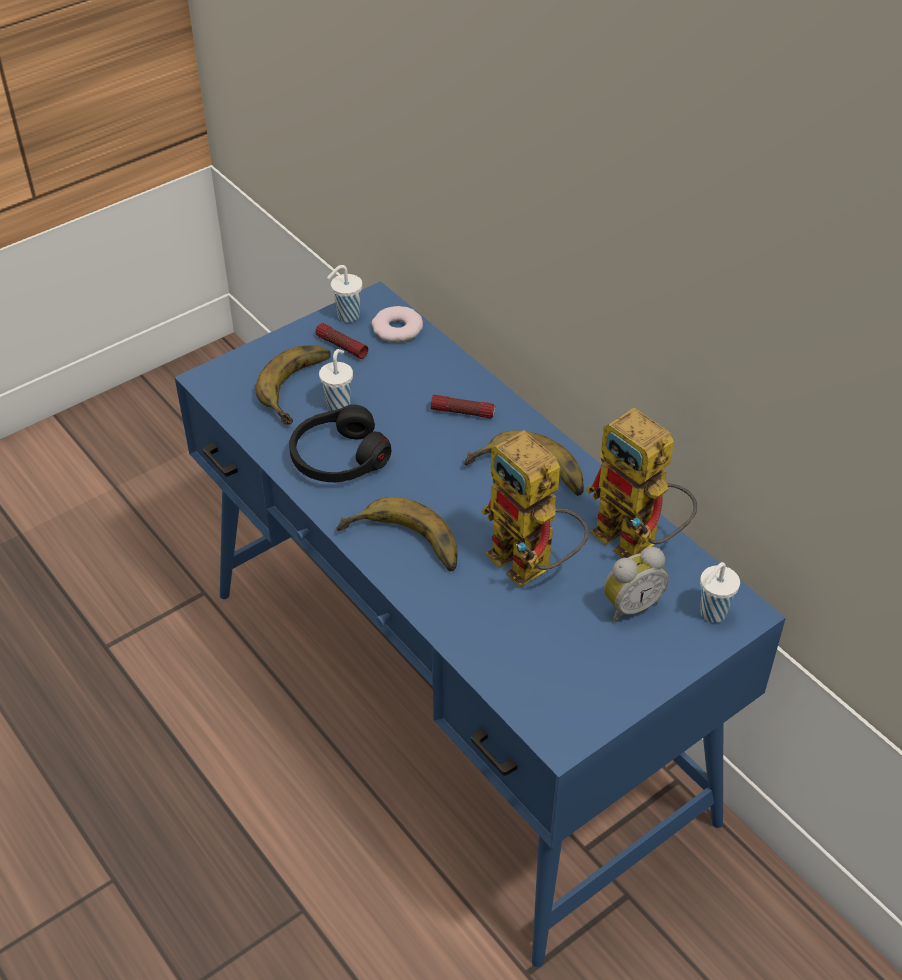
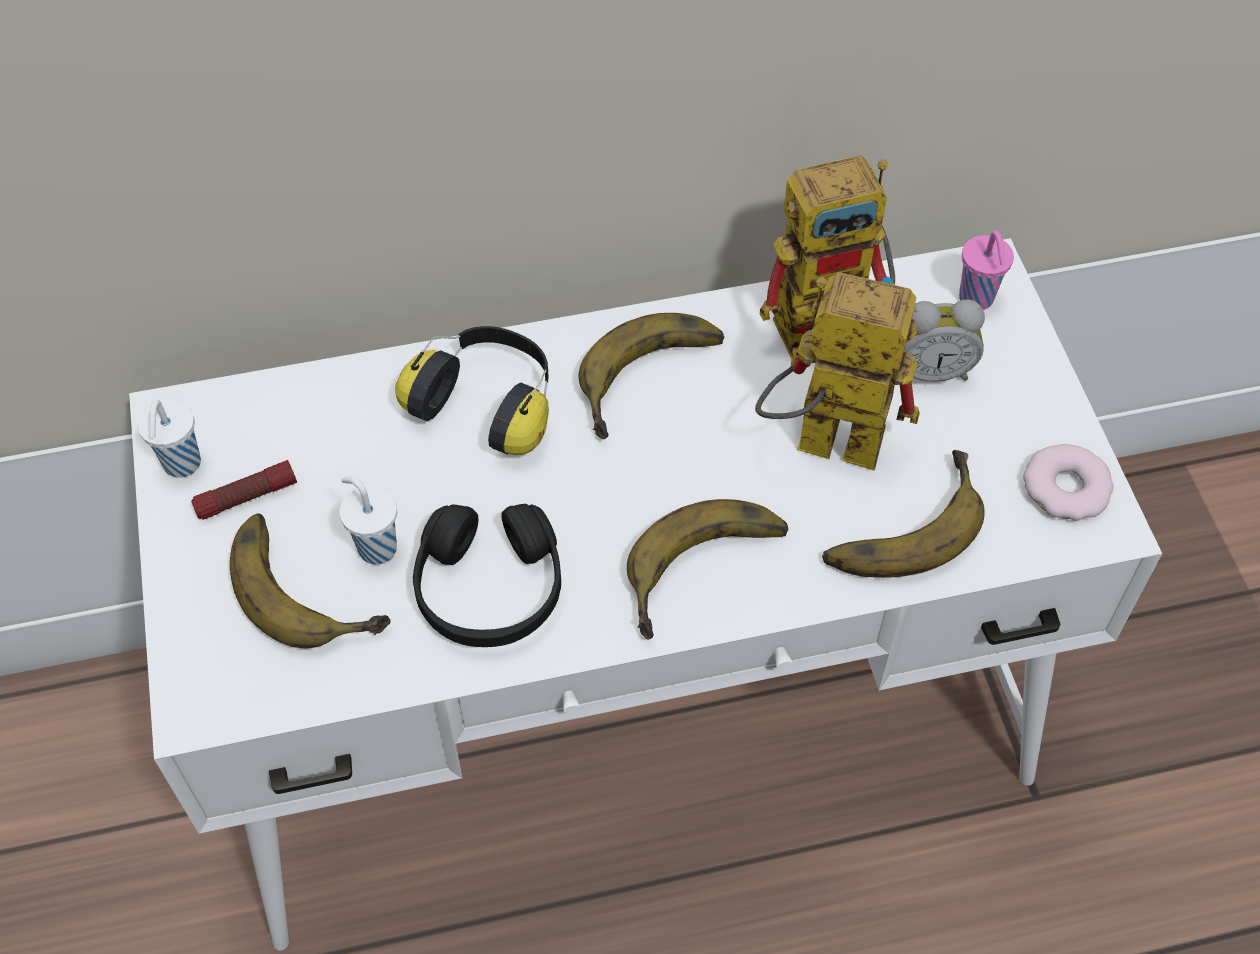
camera: 65 degrees left, 10 degrees up
blue desk [175,281,786,967] -> white desk [129,238,1162,951]
donut [371,306,423,343] -> donut moved to [1023,444,1114,521]
flashlight [431,395,495,419] -> headphones [395,326,549,455]
toy robot [482,430,589,587] -> toy robot turned 150 degrees counterclockwise [755,272,920,471]
alarm clock [604,547,669,622] -> alarm clock turned 90 degrees clockwise [904,299,985,382]
white cup [700,562,740,623] -> pink cup [959,230,1014,310]
none -> banana [822,450,984,578]

